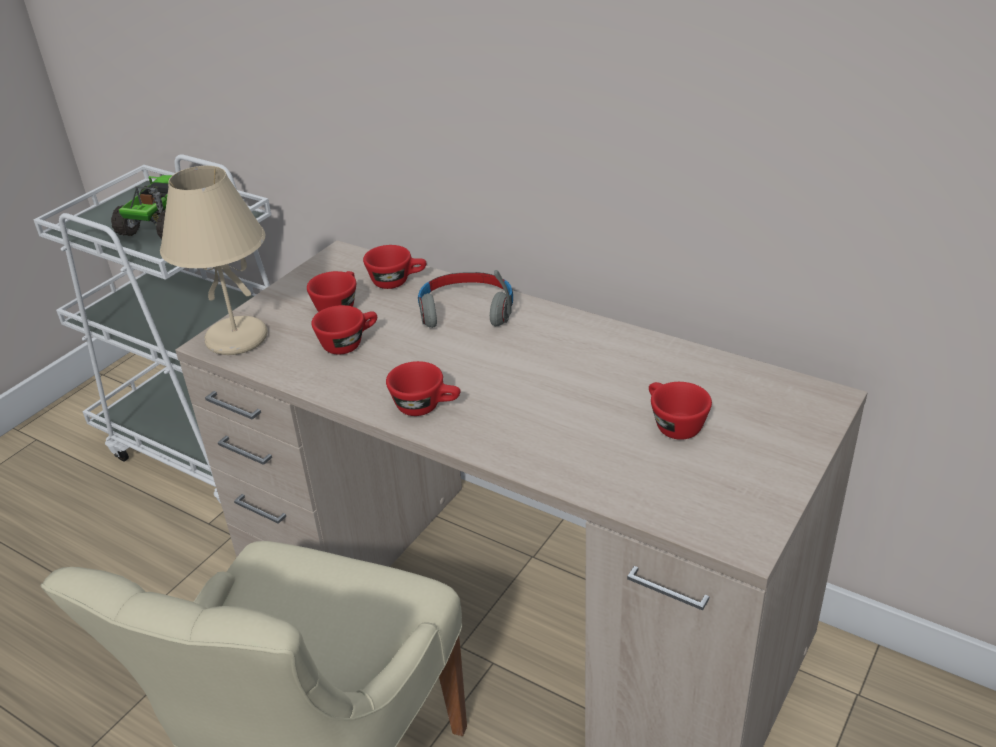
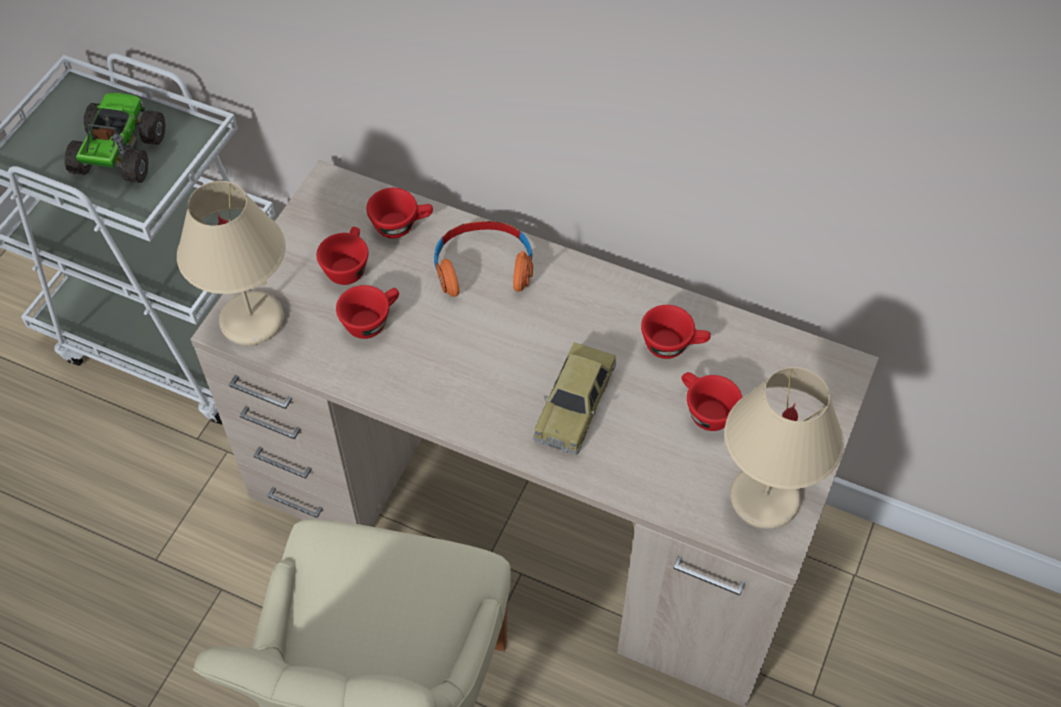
camera: 10 degrees left, 20 degrees up
red cup [386,361,461,416] -> red cup moved to [641,305,711,359]
grey headphones [418,270,513,328] -> orange headphones [434,221,533,297]
none -> toy car [534,342,616,455]
none -> beige table lamp [725,367,844,529]

